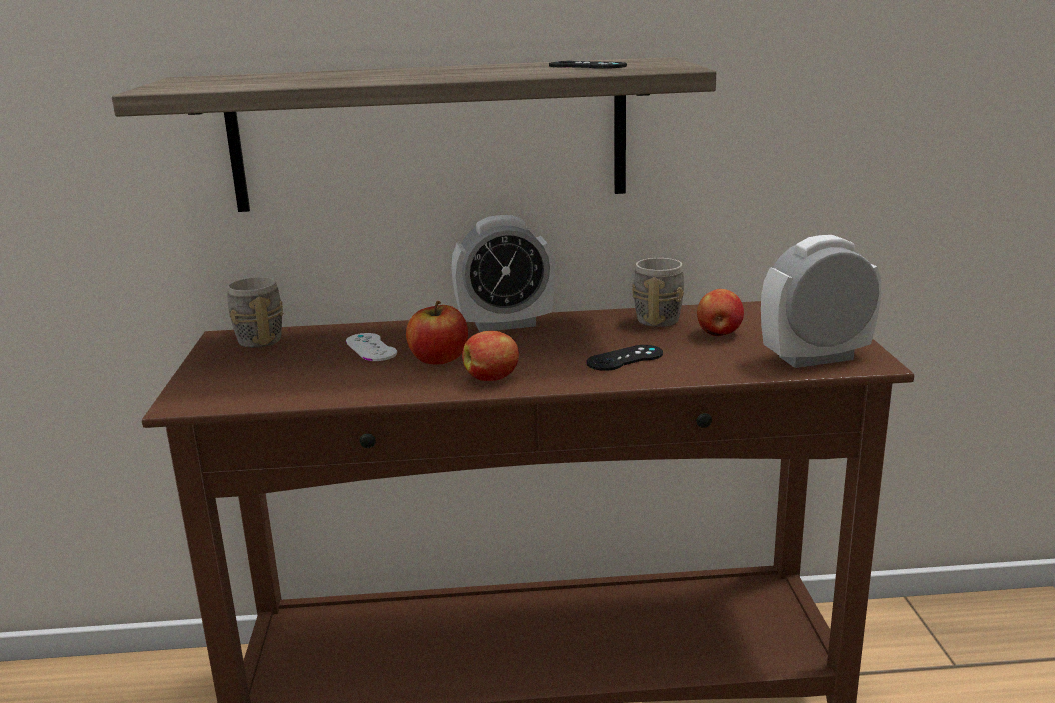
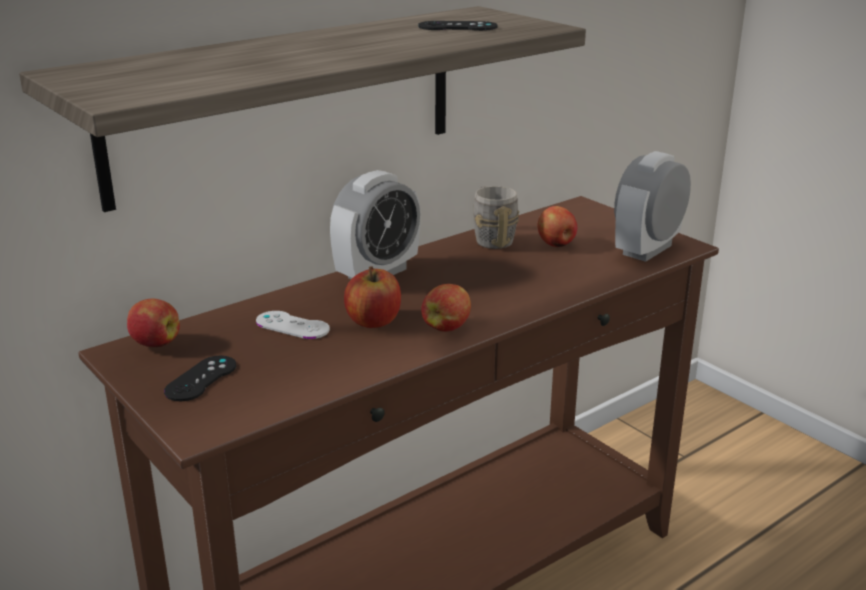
camera: 35 degrees left, 5 degrees up
grey mug [227,277,283,348] -> apple [127,298,180,347]
black game controller [586,345,663,371] -> black game controller moved to [164,356,236,401]

